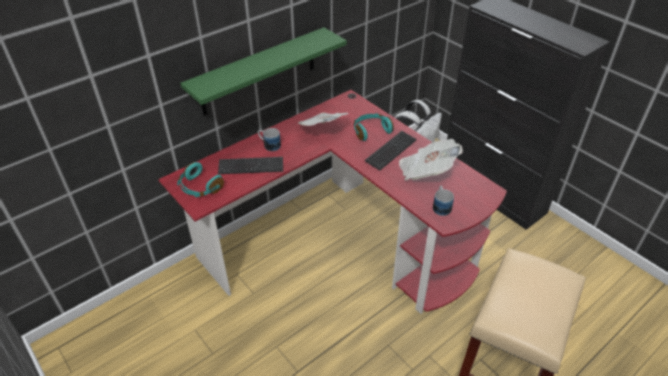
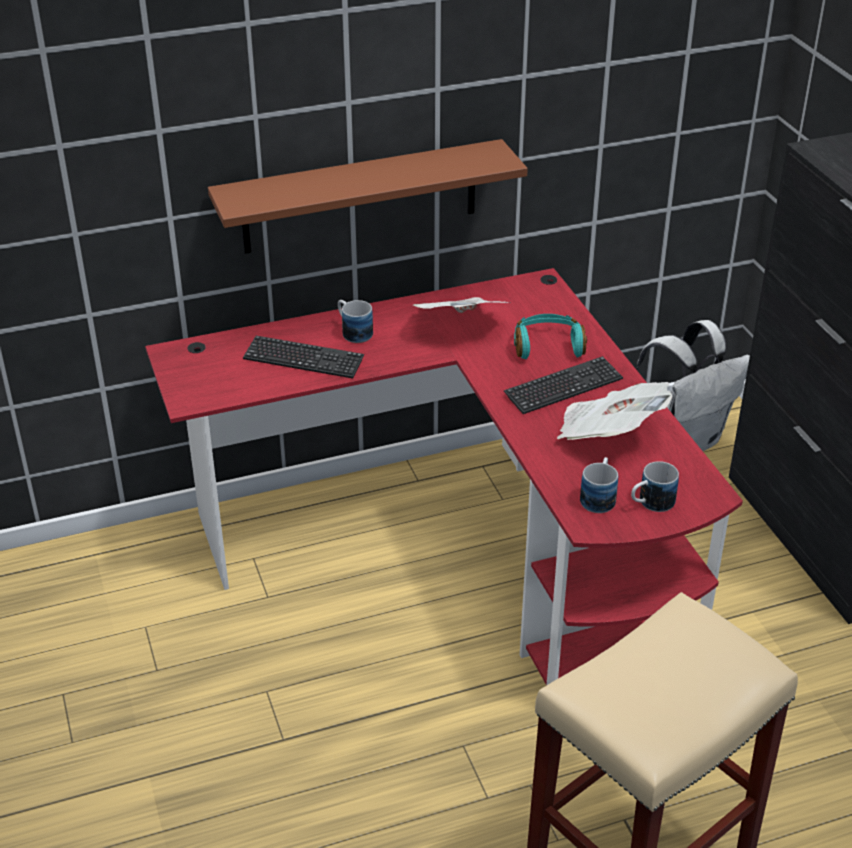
camera: 20 degrees right, 5 degrees down
turquoise headphones [177,162,224,197] -> none
green shelf [180,27,347,116] -> brown shelf [208,139,528,254]
none -> mug [631,461,679,512]

